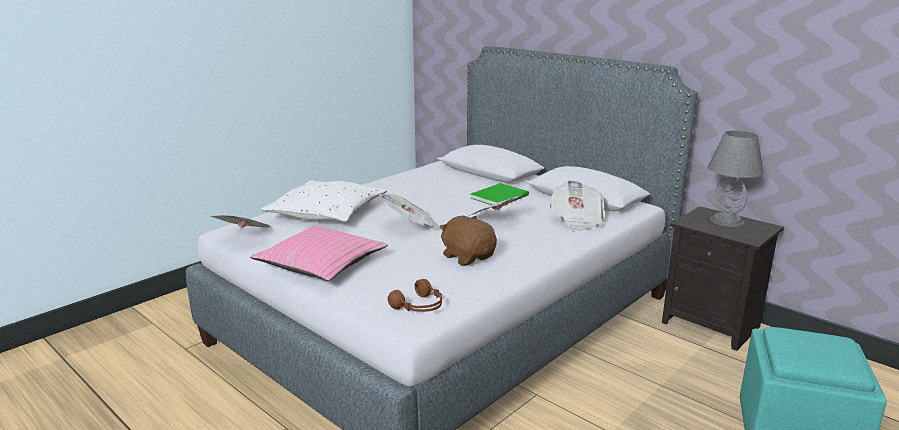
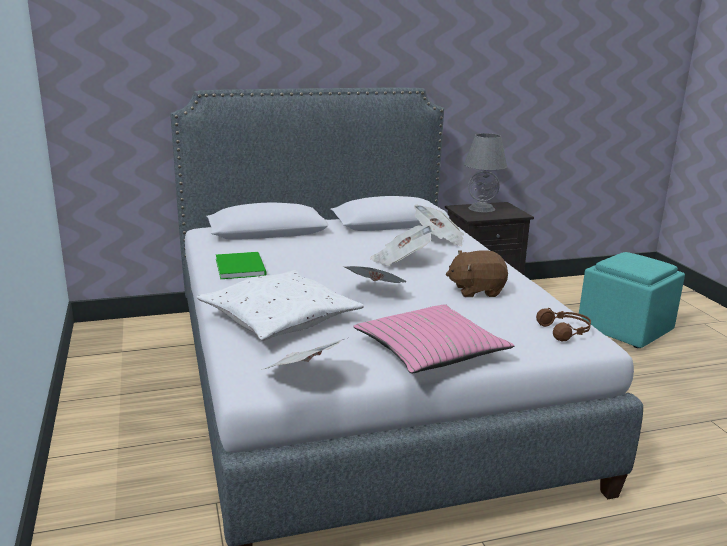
camera: 60 degrees left, 0 degrees up
green book [471,183,529,205] -> green book moved to [216,252,267,279]

